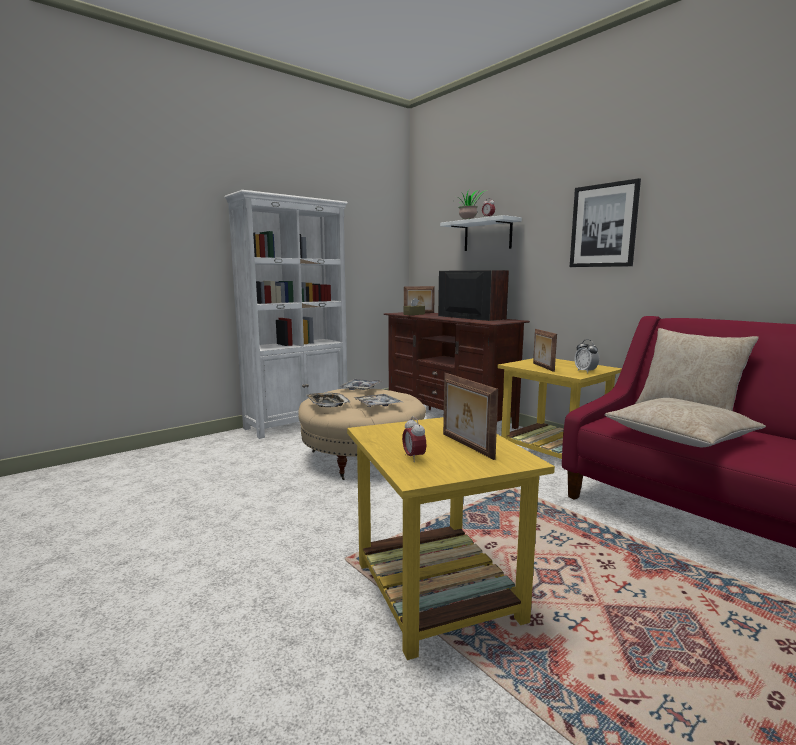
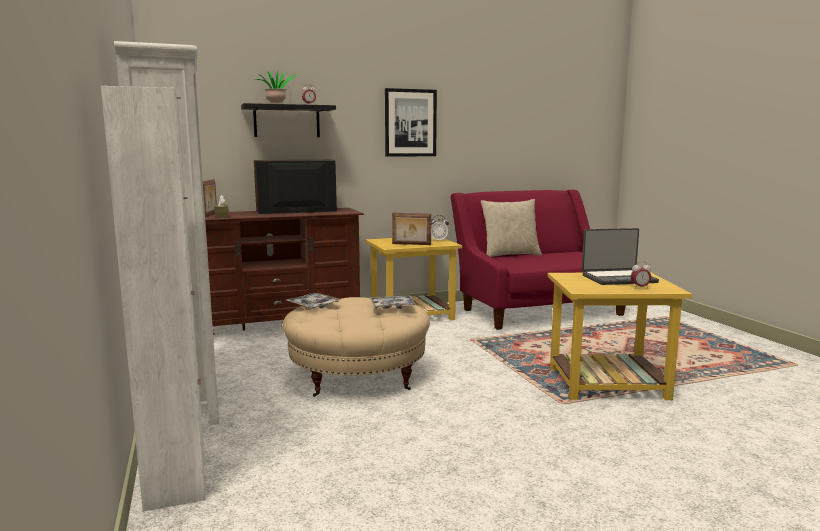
camera: 70 degrees left, 0 degrees up
tray [306,393,350,407] -> none
white shelf [440,215,522,251] -> black shelf [241,103,336,137]
picture frame [443,373,498,460] -> laptop [582,228,659,285]
beige pillow [605,398,766,447] -> none
none -> white cabinet [101,86,205,512]

